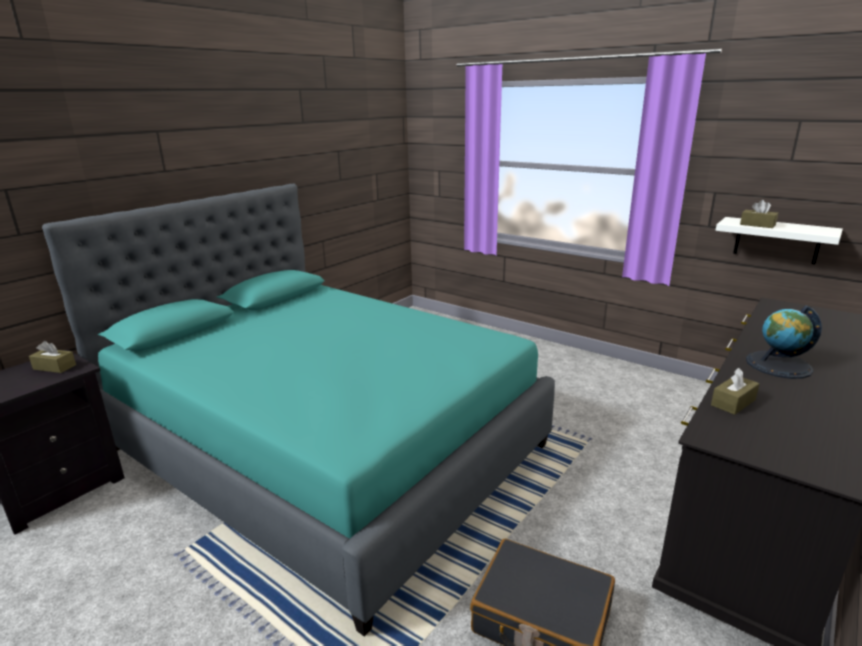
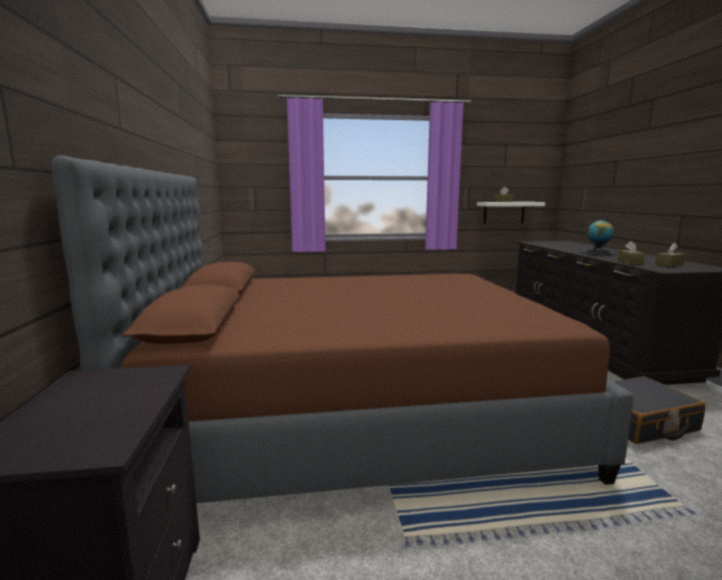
camera: 45 degrees left, 10 degrees down
brown tissue box [29,341,76,373] -> brown tissue box moved to [656,243,685,267]
turquoise bed [42,184,555,637] -> brown bed [51,155,634,503]

